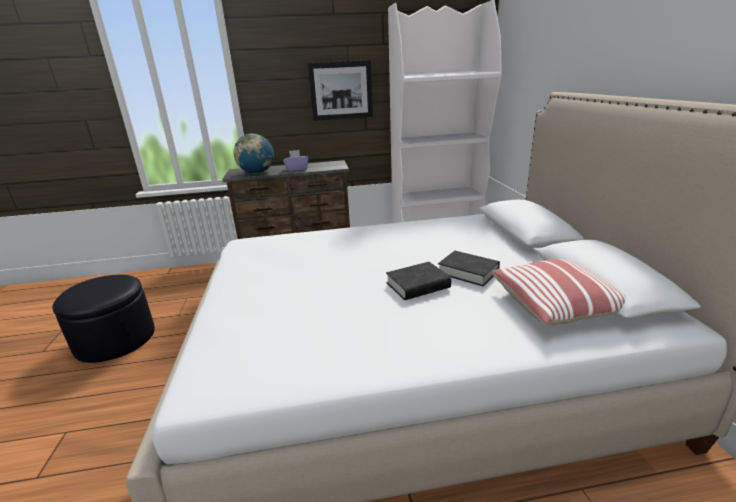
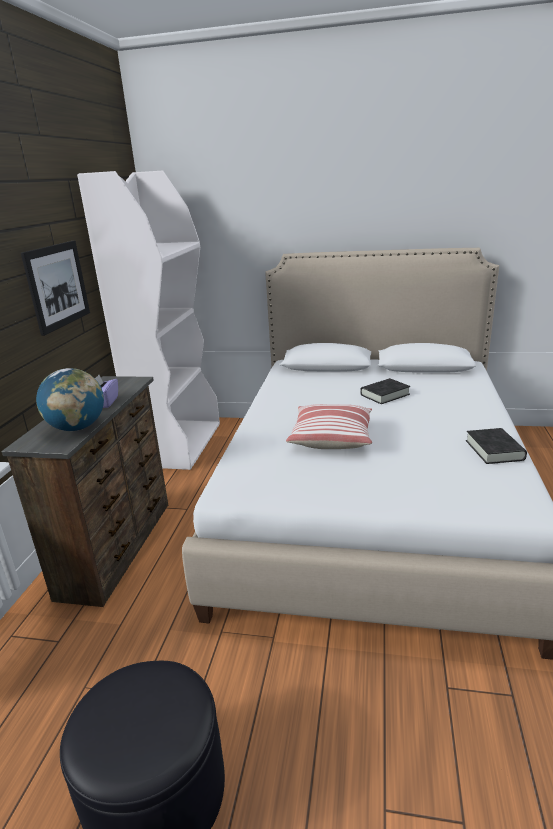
camera: 70 degrees left, 0 degrees up
black book [386,262,451,300] -> black book moved to [466,428,527,464]
pillow [492,259,626,325] -> pillow moved to [286,404,372,449]

